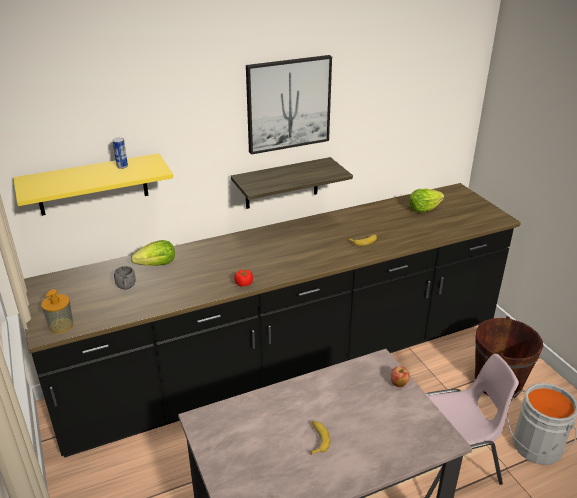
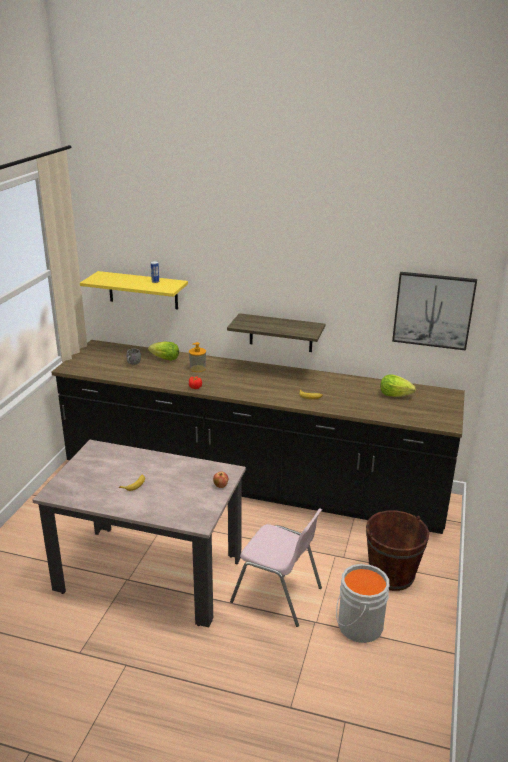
camera: 40 degrees right, 5 degrees down
soap dispenser [41,289,73,333] -> soap dispenser moved to [189,342,206,372]
picture [246,55,332,155] -> picture moved to [392,272,477,351]

